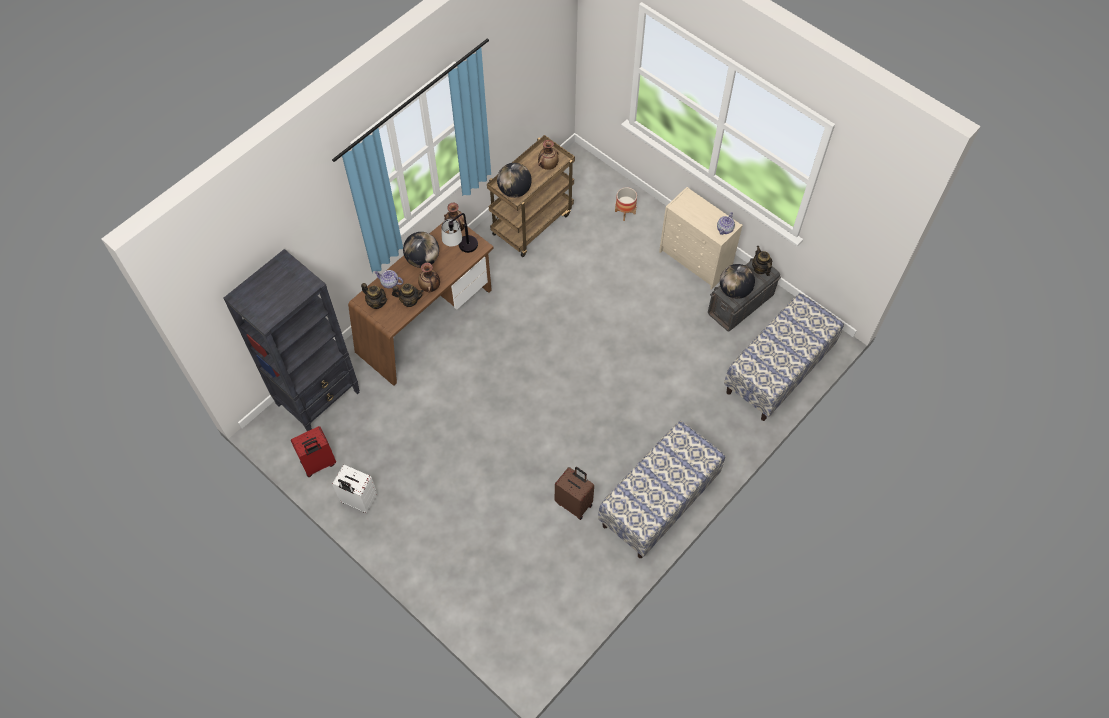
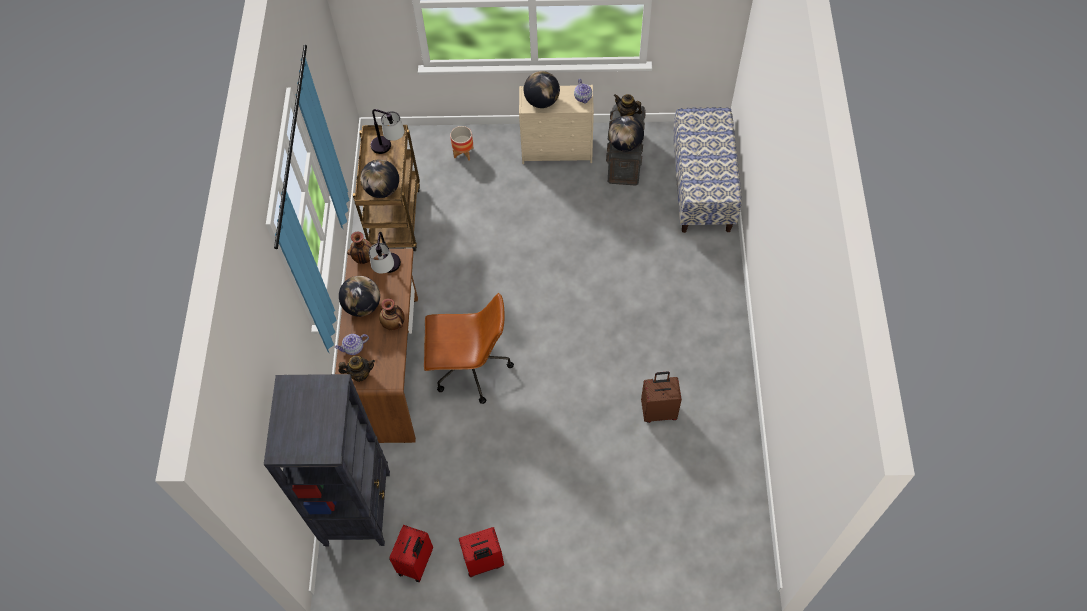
camera: 40 degrees left, 0 degrees up
white suitcase [332,465,378,513] -> red suitcase [459,527,504,577]
teapot [392,283,424,307] -> none
vase [538,140,559,170] -> table lamp [371,109,405,154]
bench [598,421,725,558] -> none
none -> brown office chair [424,293,514,404]
none -> globe [524,71,560,108]

